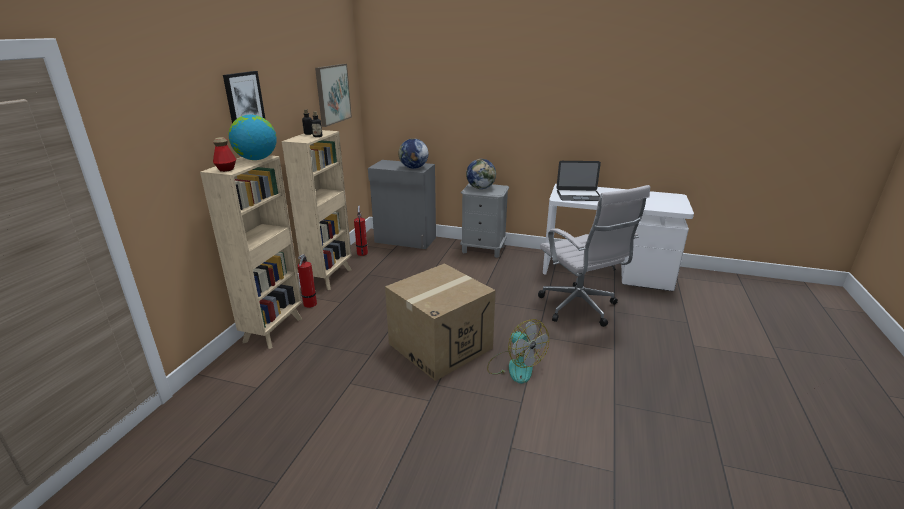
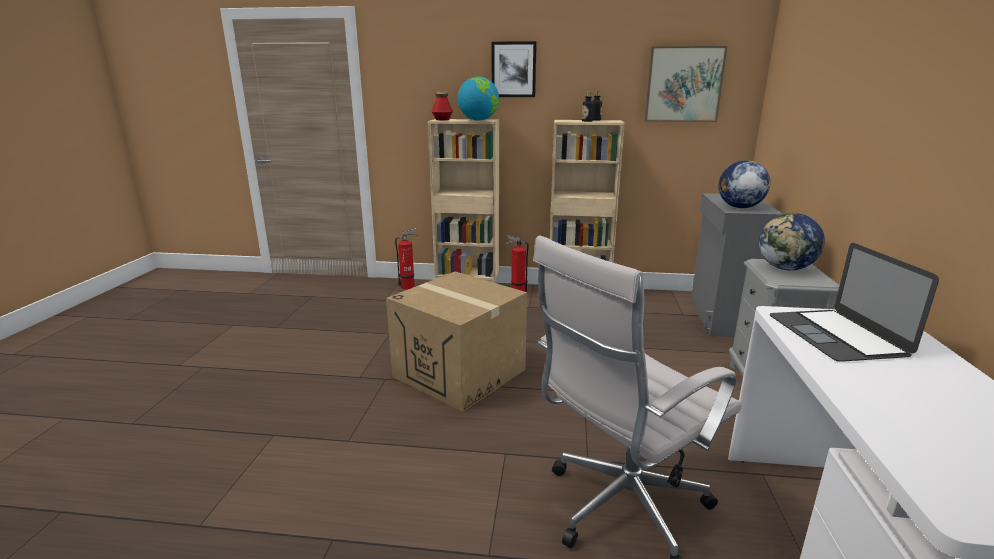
camera: 80 degrees right, 5 degrees down
fire extinguisher [354,206,368,256] -> fire extinguisher moved to [395,228,418,289]
fan [487,319,549,384] -> none

